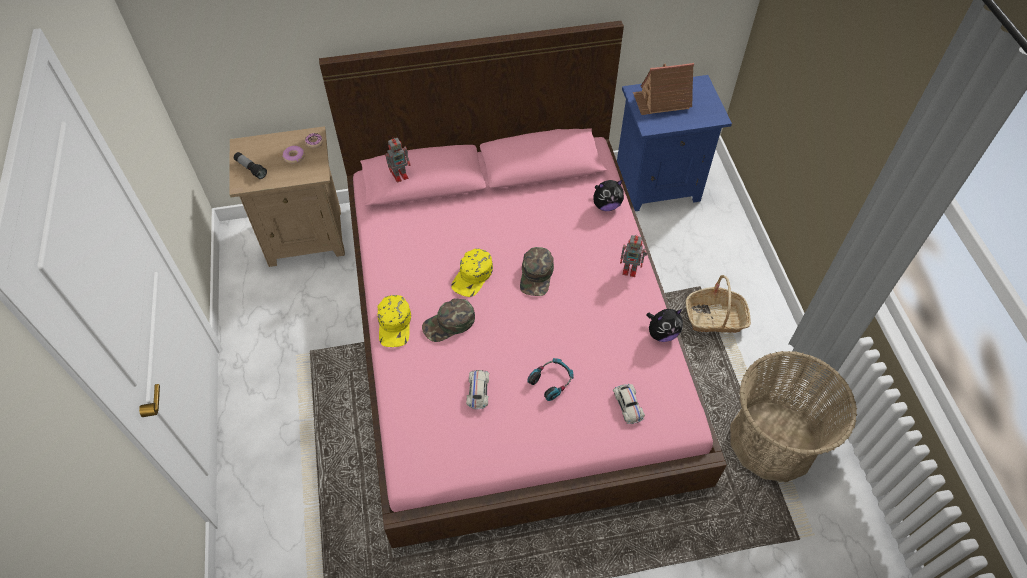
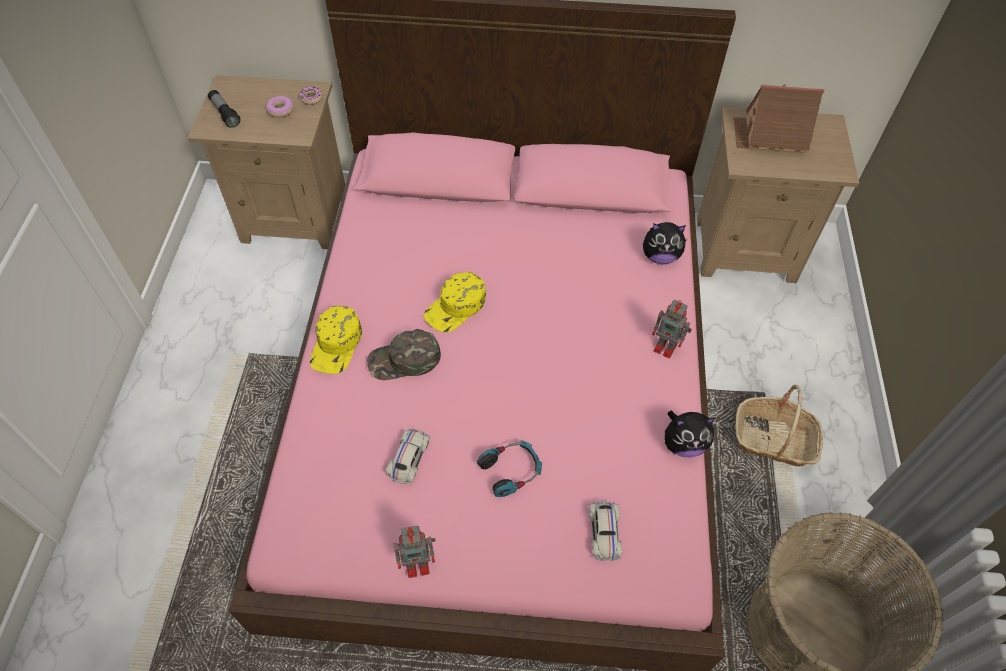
camera: 15 degrees right, 0 degrees up
toy robot [385,138,411,183] -> toy robot moved to [393,526,436,578]
green cap [520,247,554,296] -> none
blue nightstand [617,75,732,211] -> beige nightstand [697,107,859,283]

